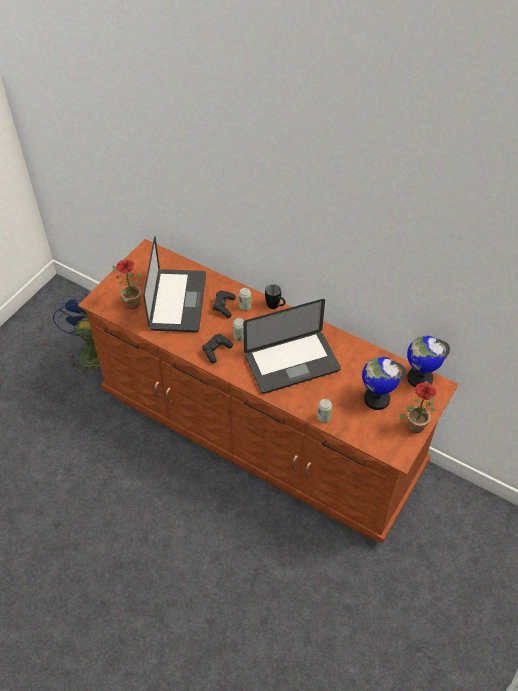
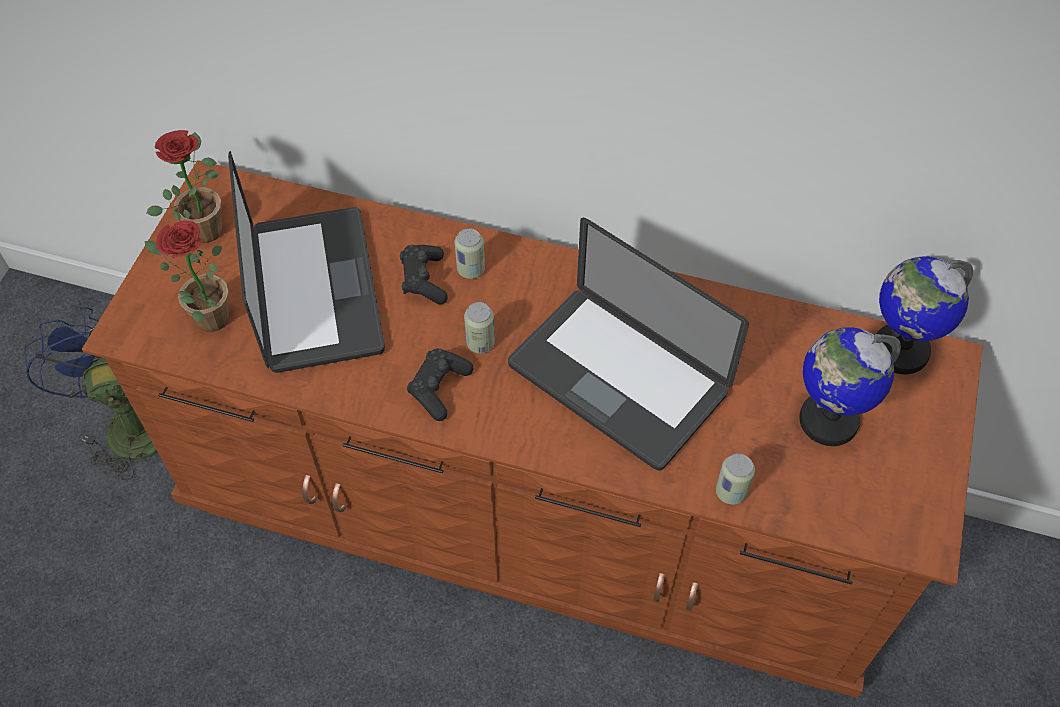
camera: 15 degrees left, 5 degrees up
laptop [243,299,341,394] -> laptop turned 75 degrees clockwise [508,218,749,471]
black mug [265,284,286,309] -> none
potted plant [399,381,437,433] -> potted plant moved to [147,130,222,243]

